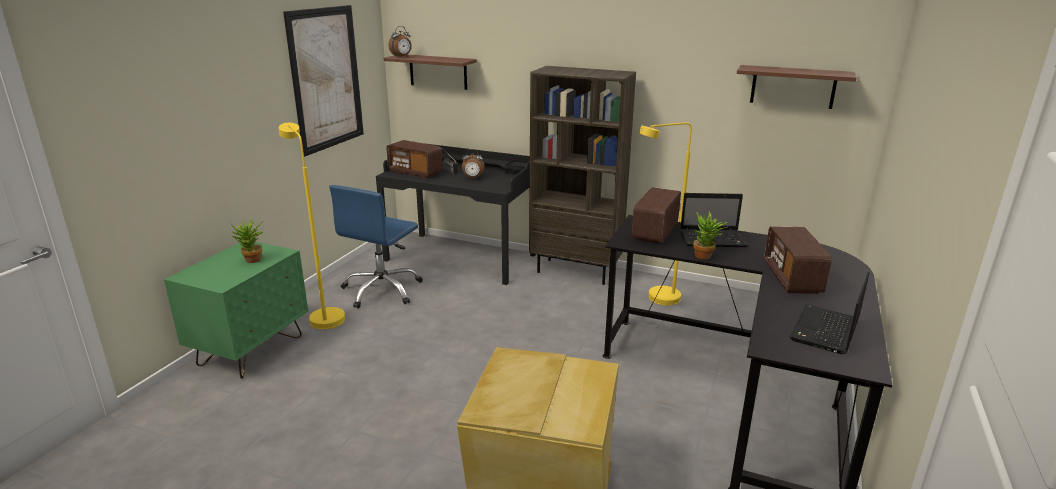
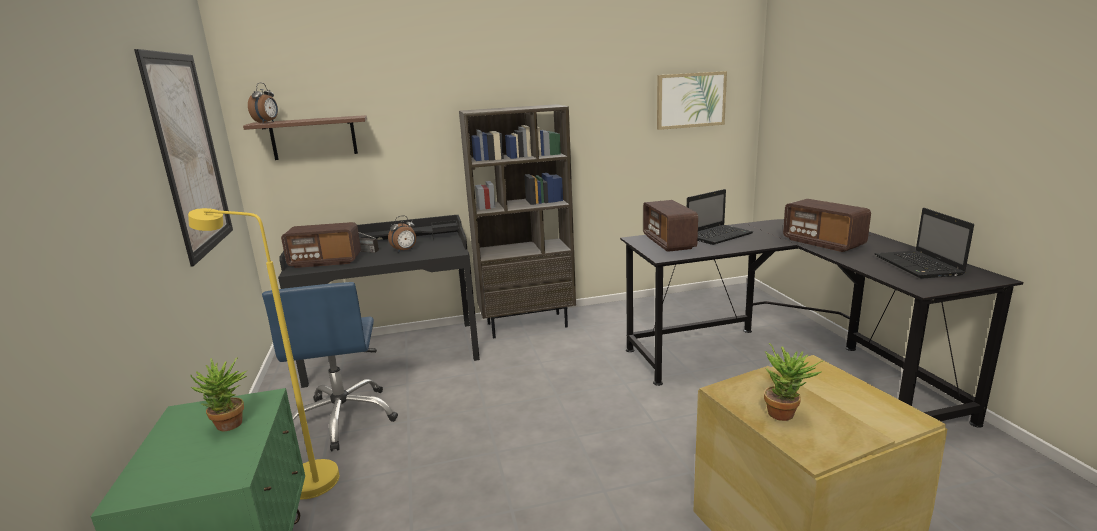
camera: 35 degrees left, 5 degrees down
yellow floor lamp [639,123,692,305] -> none
potted plant [693,211,727,260] -> potted plant moved to [764,343,822,421]
shelf [737,65,856,109] -> picture [657,71,727,130]

